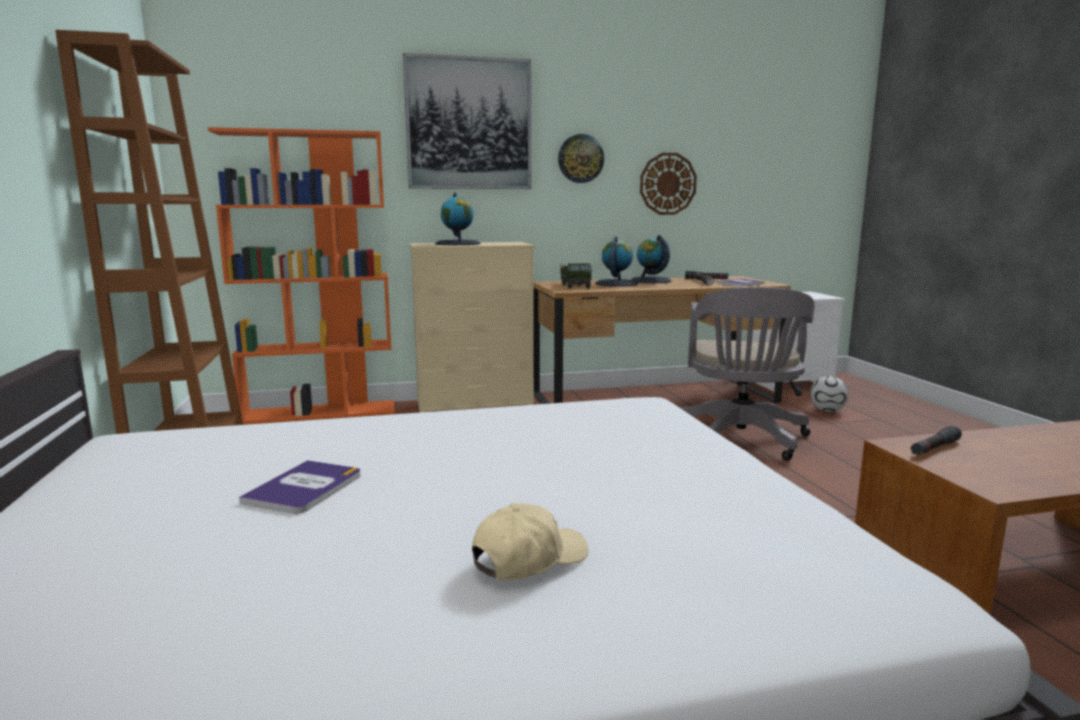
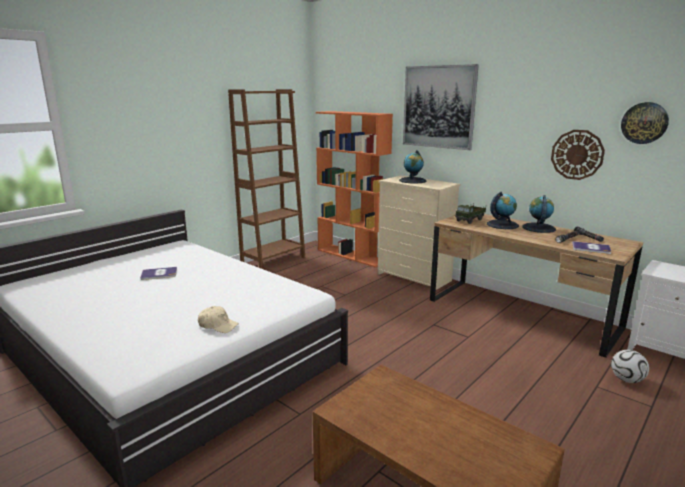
camera: 55 degrees right, 5 degrees up
beige cap [472,503,588,581] -> beige cap moved to [198,306,239,333]
wall clock [558,134,604,183] -> wall clock moved to [621,102,669,144]
grey office chair [679,287,815,461] -> none
black flashlight [911,426,962,455] -> none

